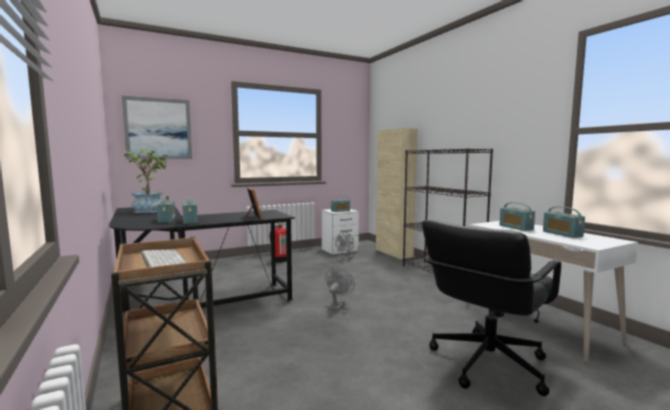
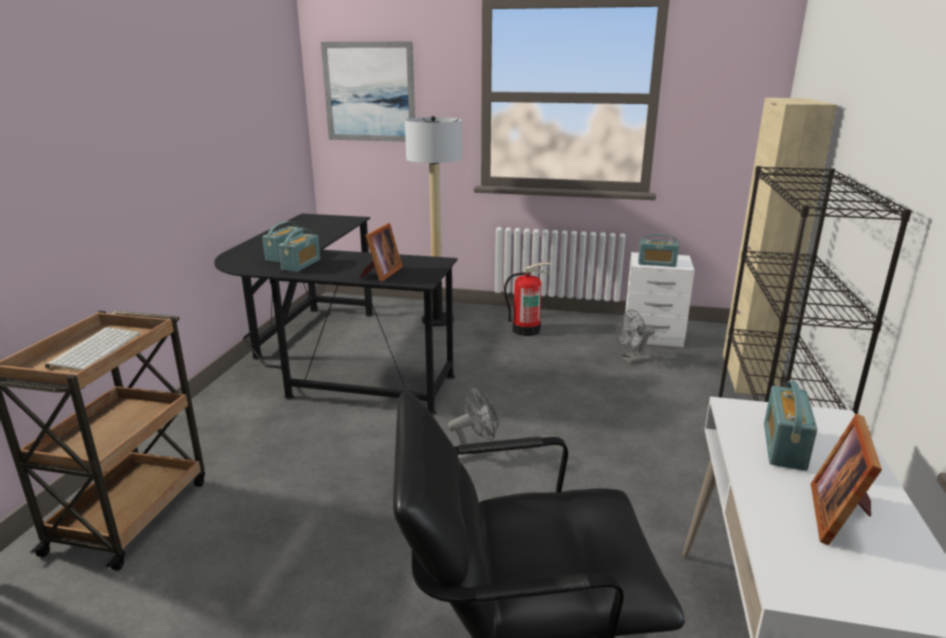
camera: 40 degrees right, 15 degrees up
potted plant [124,149,168,213] -> none
radio [543,206,585,238] -> picture frame [811,414,882,545]
none -> floor lamp [405,116,462,326]

